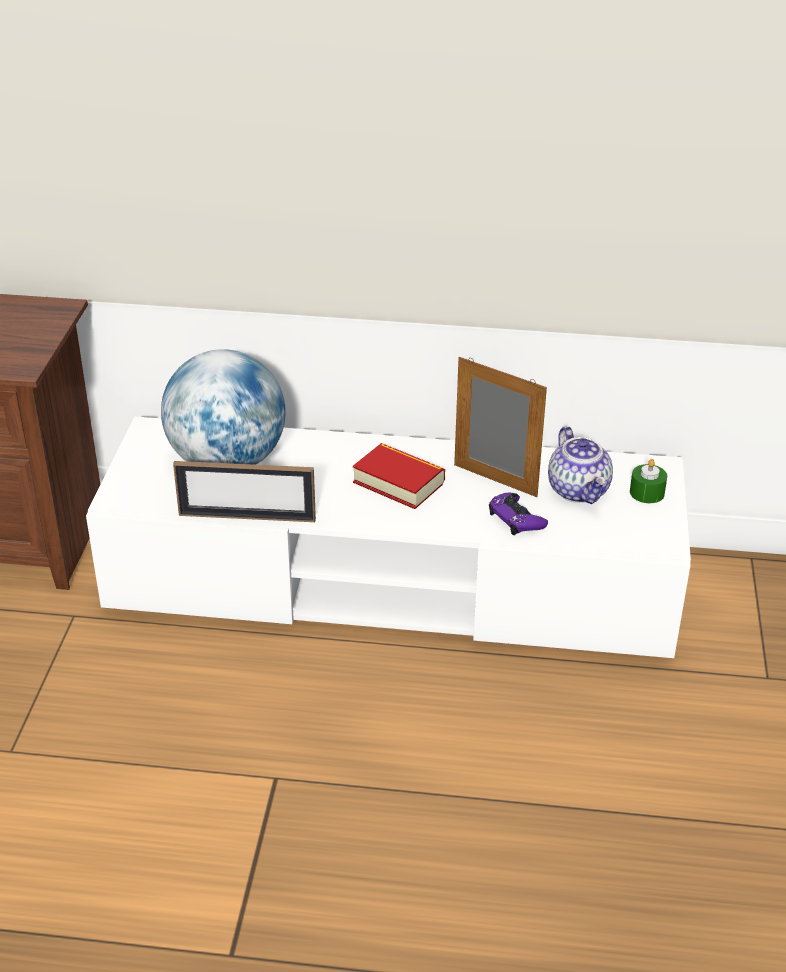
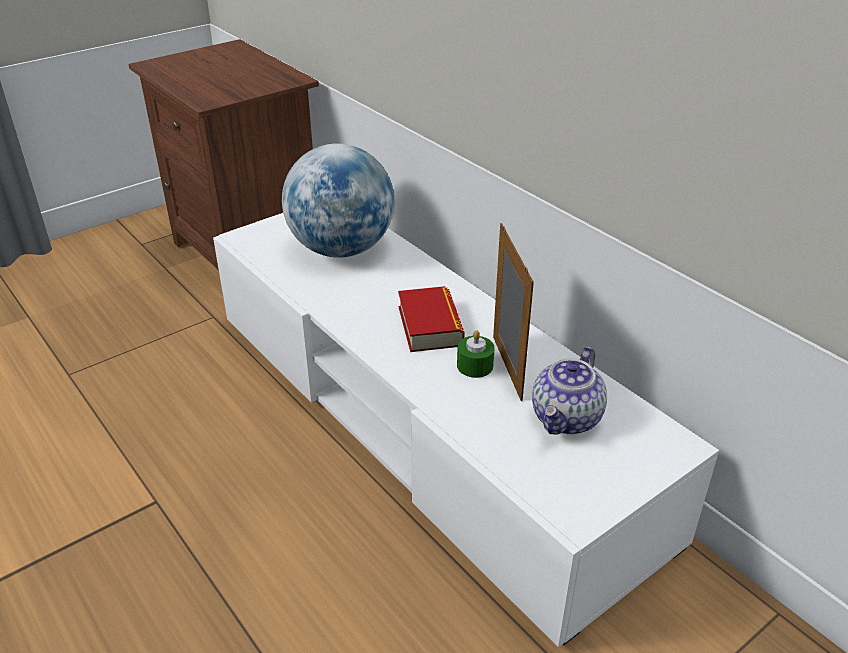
camera: 45 degrees right, 0 degrees up
picture frame [173,461,316,522] -> none
purple game controller [489,493,548,535] -> none
green candle [630,459,667,503] -> green candle moved to [457,330,495,378]

